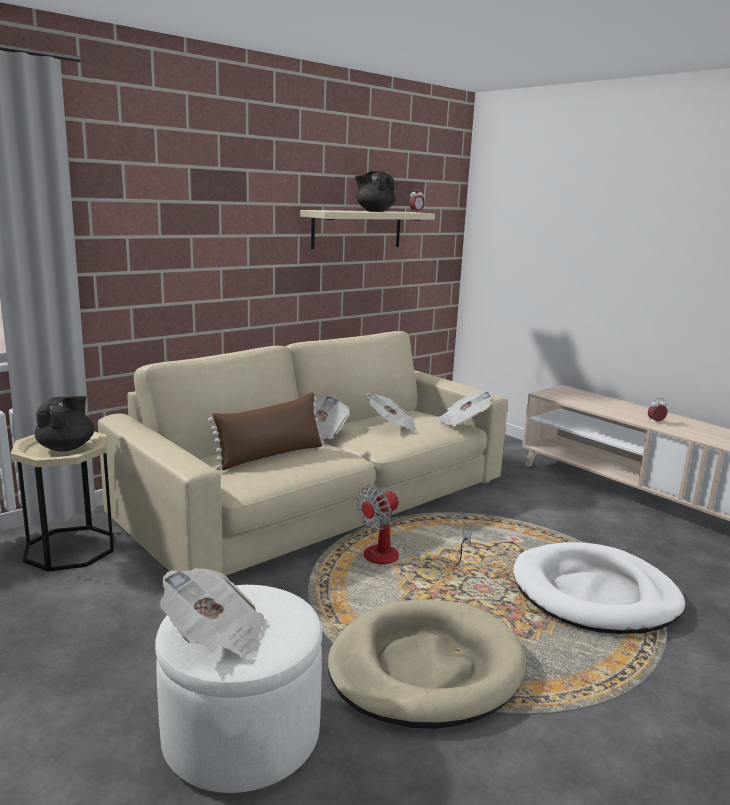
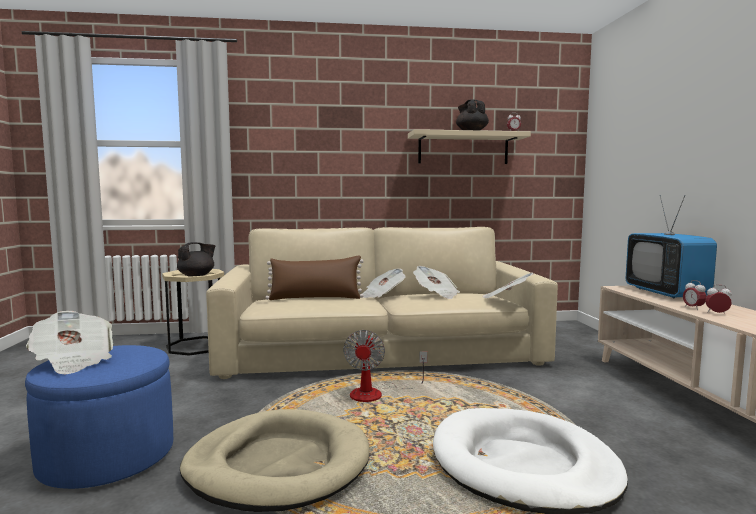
camera: 35 degrees right, 10 degrees down
white ottoman [155,585,322,793] -> blue ottoman [25,345,173,489]
fan [356,486,471,568] -> fan turned 75 degrees counterclockwise [343,330,427,402]
none -> television [626,195,717,298]
none -> alarm clock [683,280,706,310]

